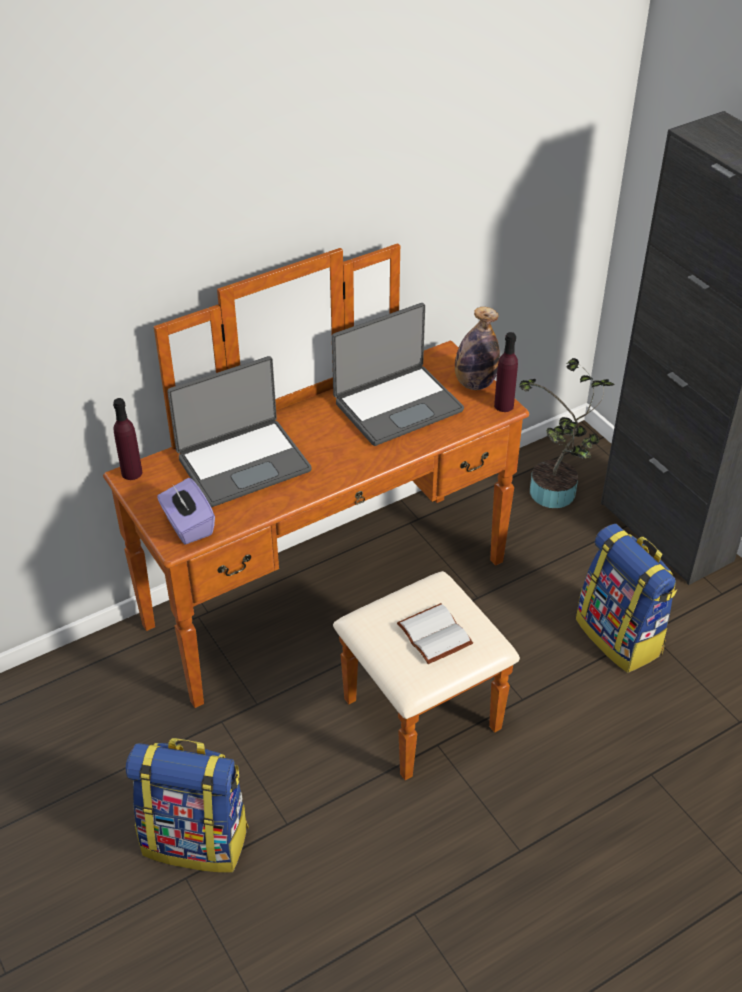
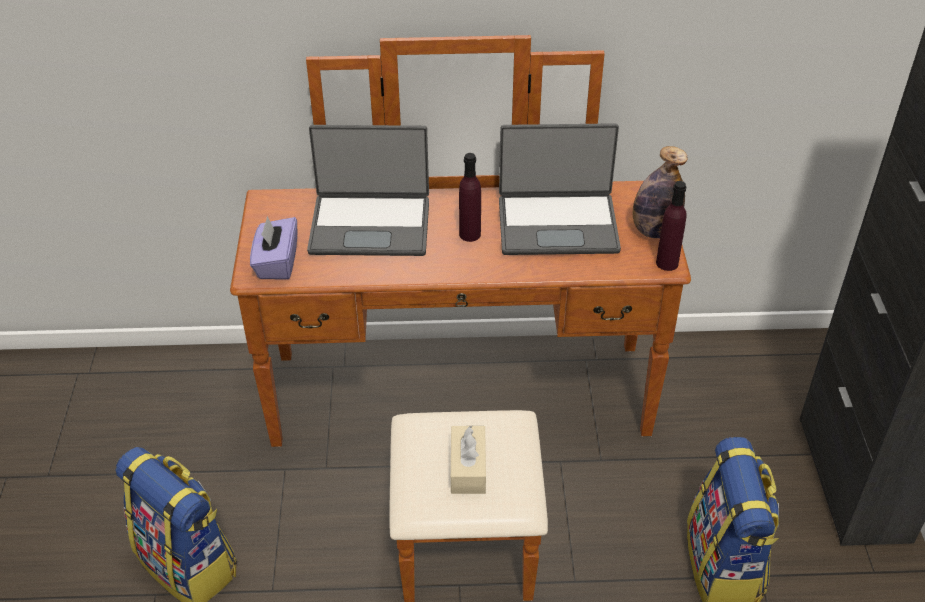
camera: 30 degrees right, 0 degrees up
purple bottle [113,398,142,480] -> purple bottle moved to [459,153,481,242]
white book [397,603,473,664] -> beige tissue box [451,426,486,494]
potted plant [520,358,615,508] -> none

